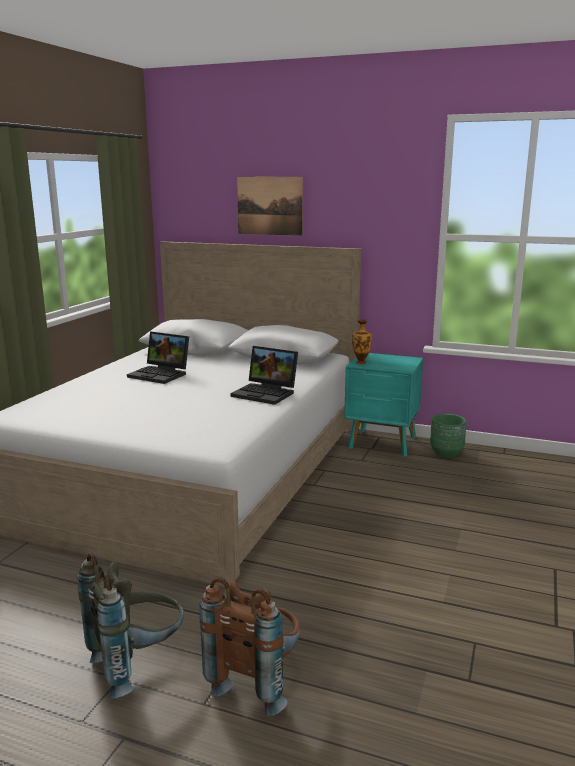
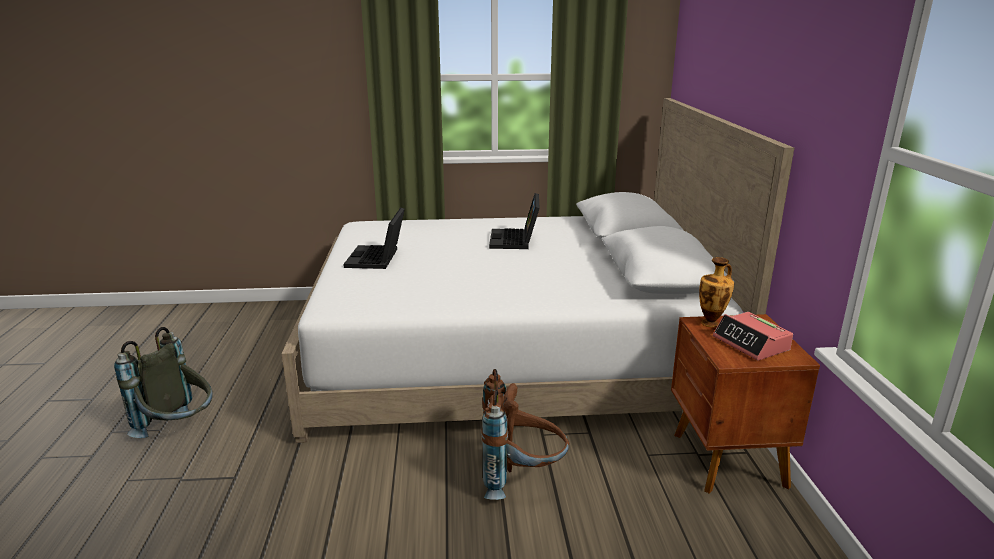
camera: 65 degrees right, 5 degrees up
brown backpack [199,578,300,716] -> brown backpack moved to [481,369,569,500]
laptop [230,346,298,405] -> laptop moved to [343,208,405,269]
picture [237,177,303,236] -> none
turquoise nightstand [344,353,423,457] -> brown nightstand [671,314,820,494]
green planter [430,414,467,457] -> none
none -> alarm clock [713,312,793,361]

